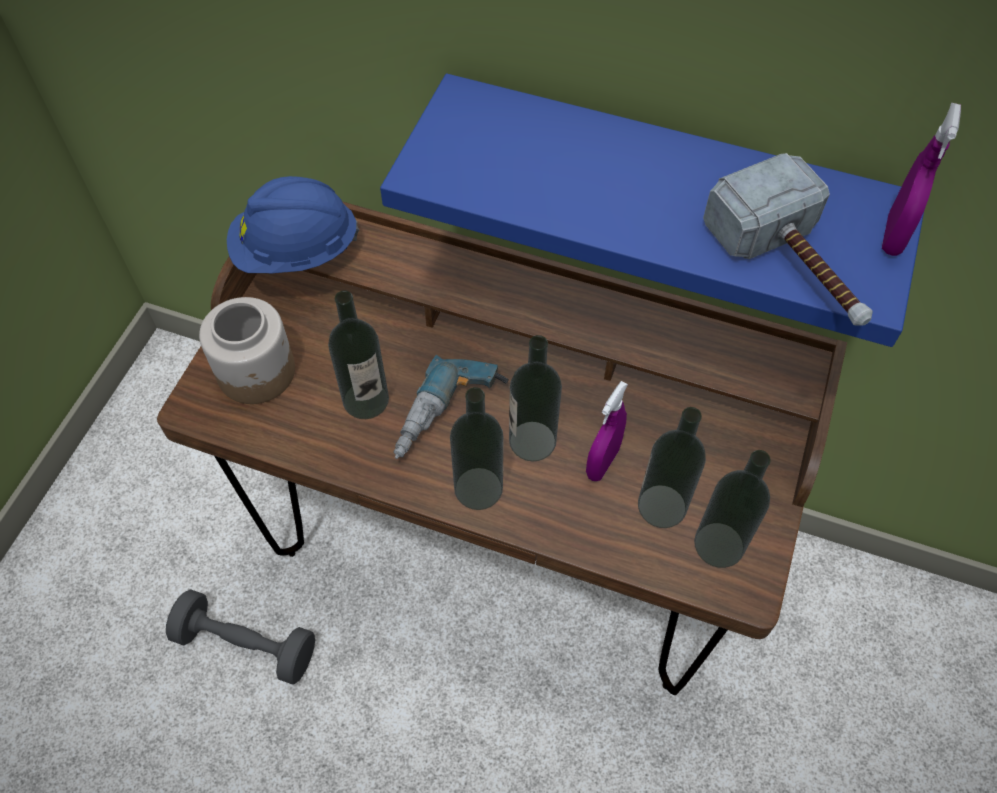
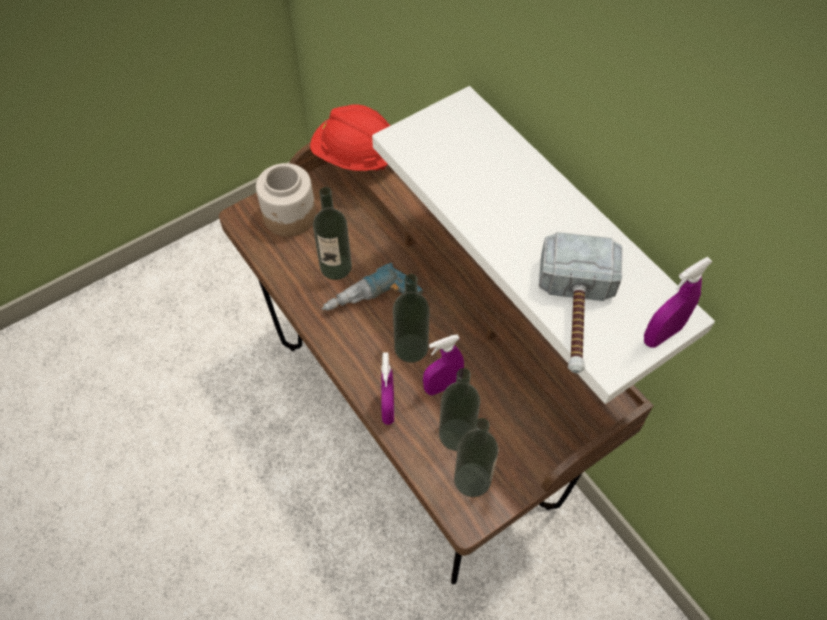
camera: 35 degrees right, 0 degrees up
grey dumbbell [166,589,315,685] -> none
blue hard hat [227,176,359,273] -> red hard hat [310,104,390,171]
blue shelf [380,74,924,347] -> white shelf [372,86,715,404]
bottle [450,387,504,510] -> none
none -> purple spray bottle [381,352,394,425]

